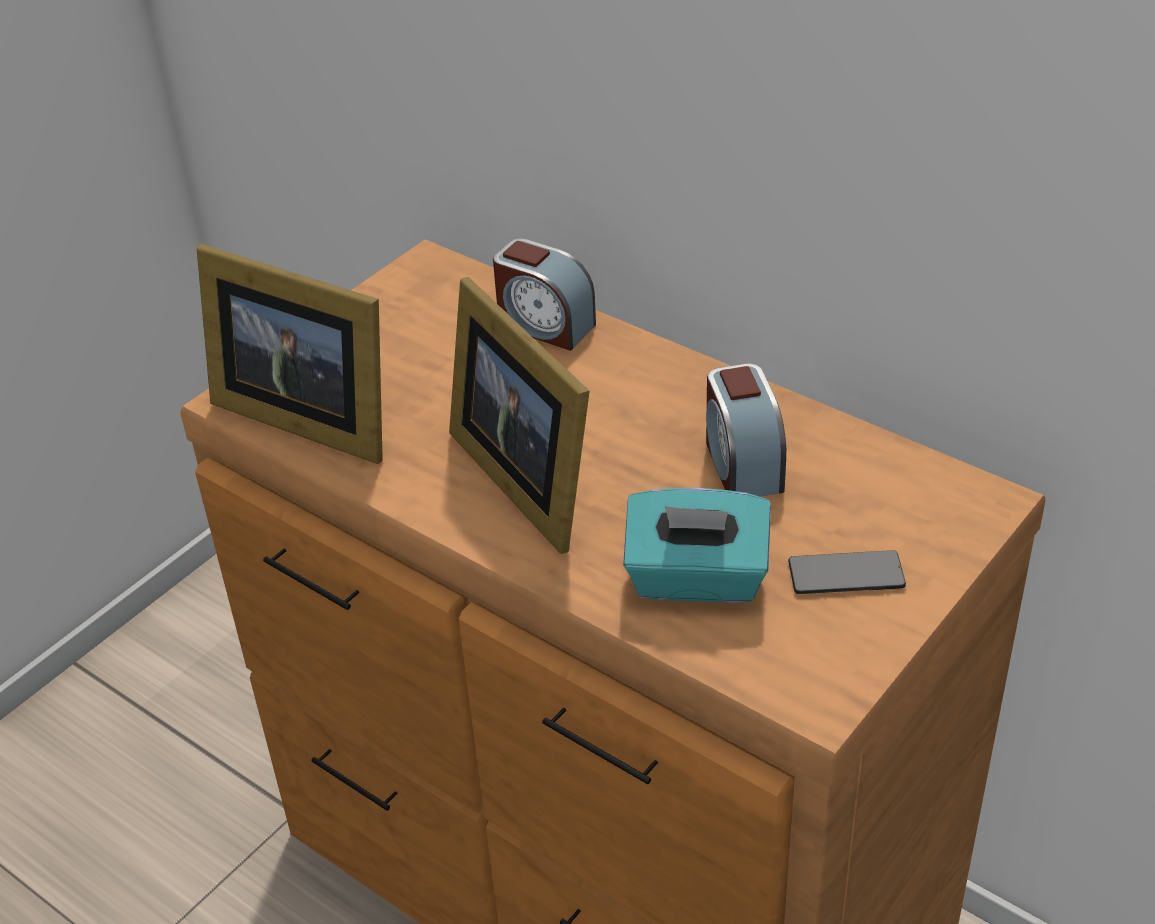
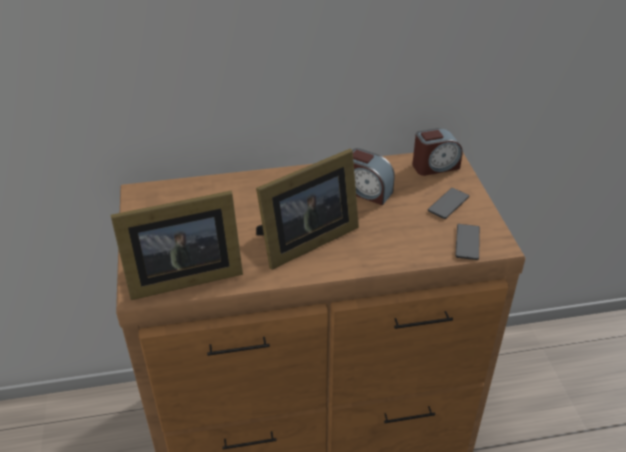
camera: 50 degrees left, 0 degrees up
picture frame [449,277,590,554] -> picture frame turned 45 degrees counterclockwise [256,149,359,270]
alarm clock [493,238,596,351] -> alarm clock moved to [412,128,462,176]
turquoise tissue box [623,488,771,603] -> none
none -> phone [455,224,480,260]

